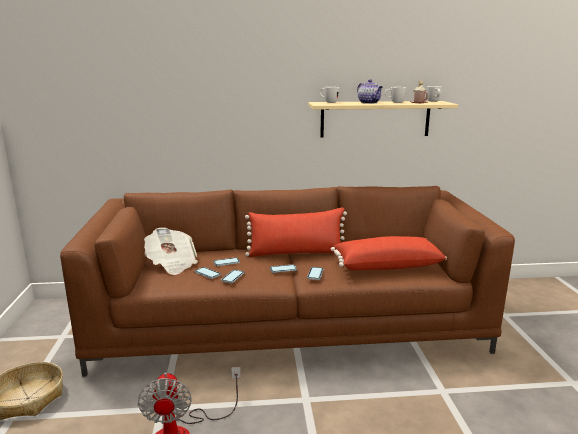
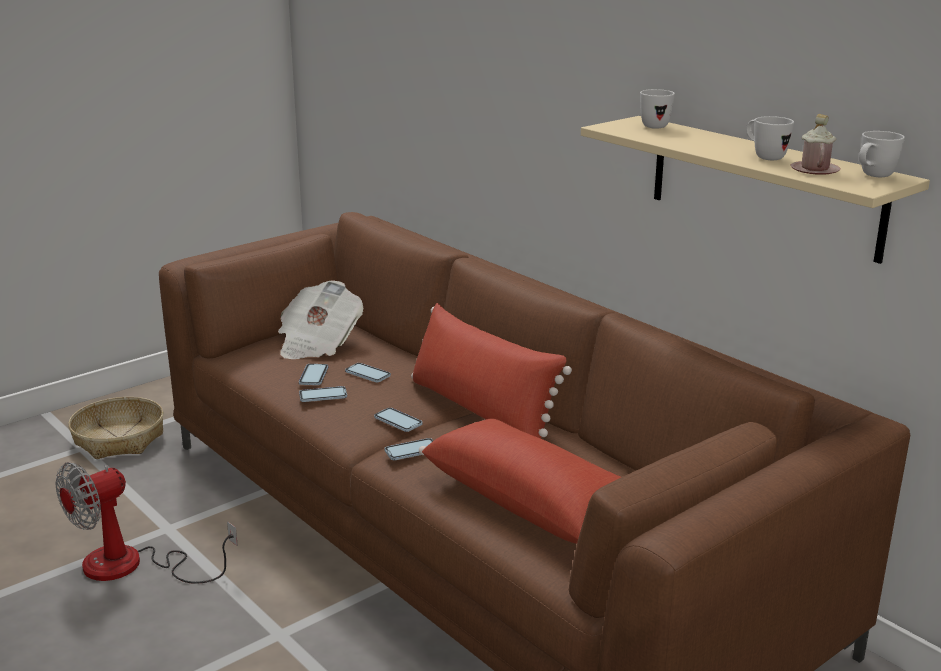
camera: 55 degrees right, 5 degrees up
teapot [357,79,383,104] -> none

